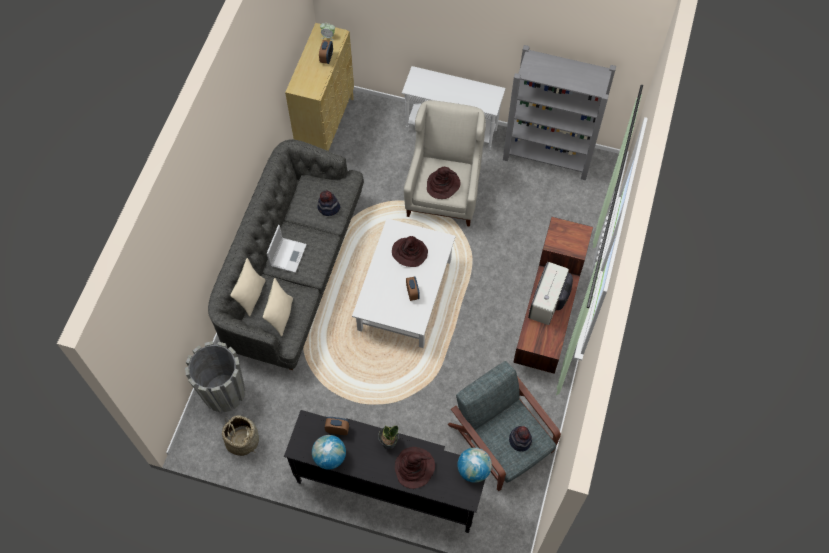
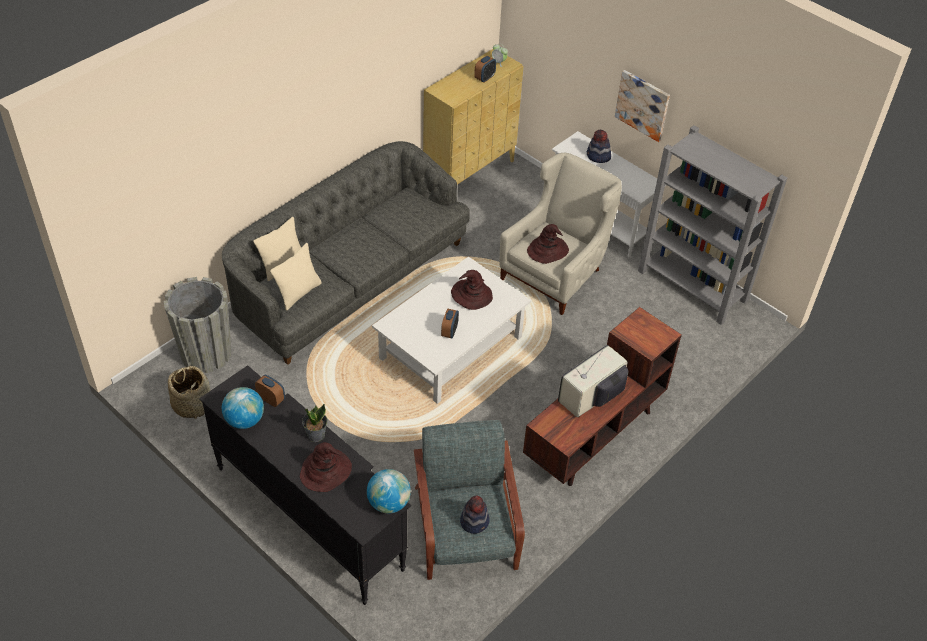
camera: 25 degrees right, 15 degrees down
laptop [267,225,307,273] -> none
hat [317,190,340,216] -> hat moved to [587,129,611,163]
none -> picture [615,70,670,142]

